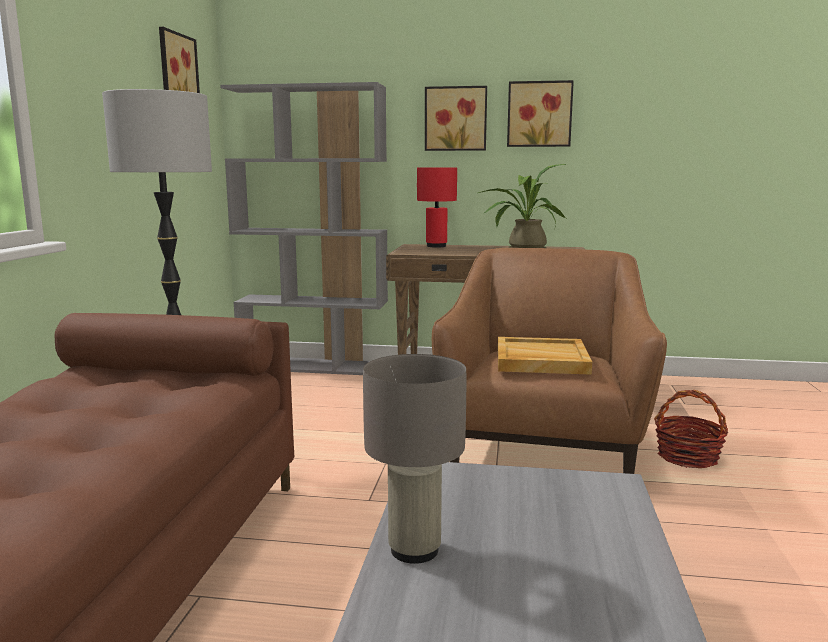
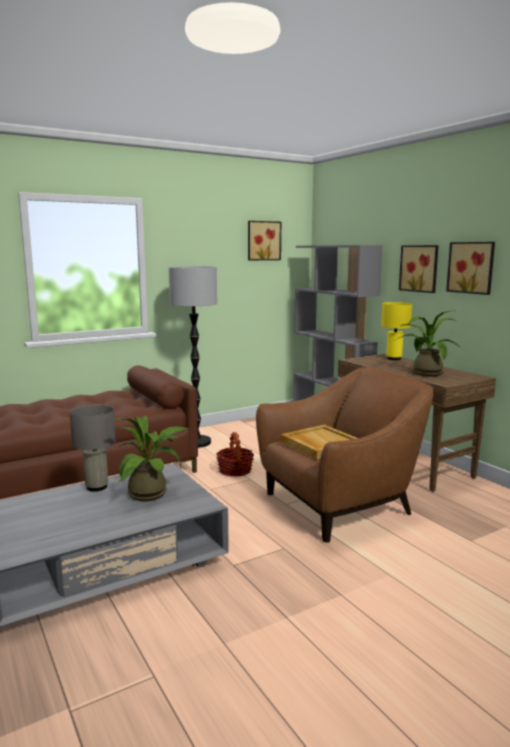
camera: 50 degrees right, 0 degrees up
red table lamp [417,168,457,247] -> yellow table lamp [381,302,412,360]
basket [654,390,728,468] -> basket moved to [216,432,254,477]
none -> potted plant [112,416,190,501]

